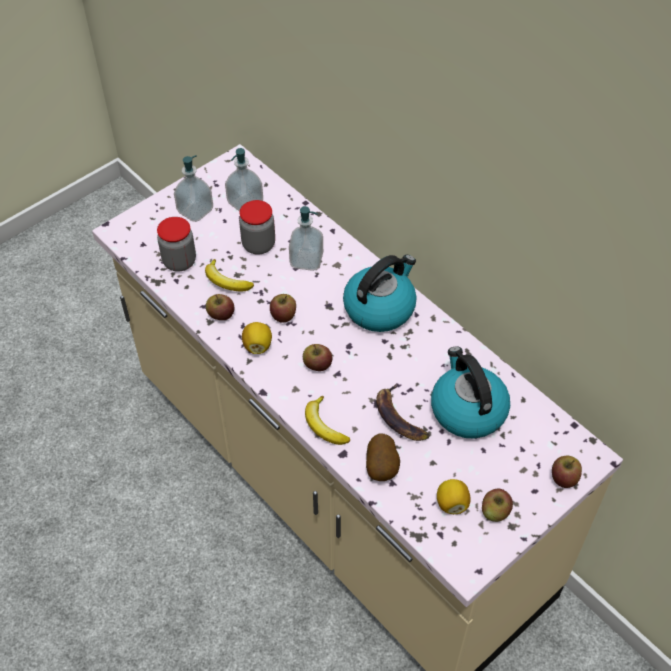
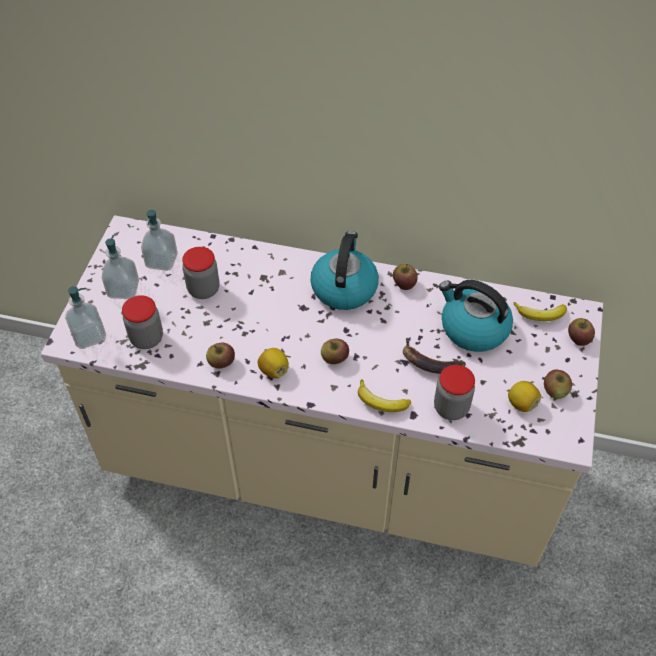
camera: 35 degrees left, 0 degrees up
banana [205,259,254,291] -> banana moved to [513,302,567,321]
apple [270,294,296,323] -> apple moved to [393,264,418,290]
soap dispenser [289,206,323,271] -> soap dispenser moved to [65,286,106,349]
potato [366,433,400,481] -> jar [434,365,475,420]

